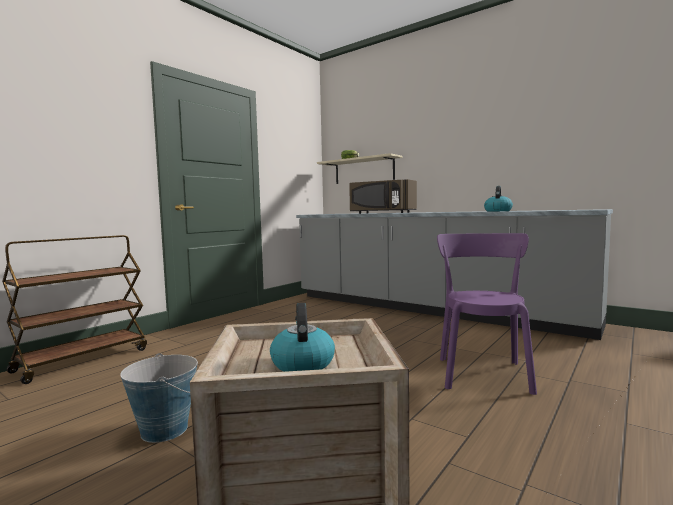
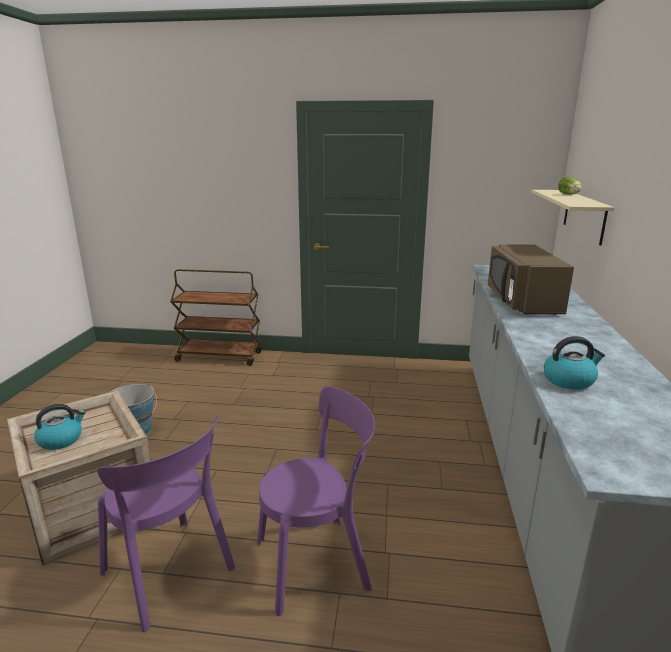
camera: 60 degrees right, 15 degrees up
none -> purple chair [97,415,235,632]

